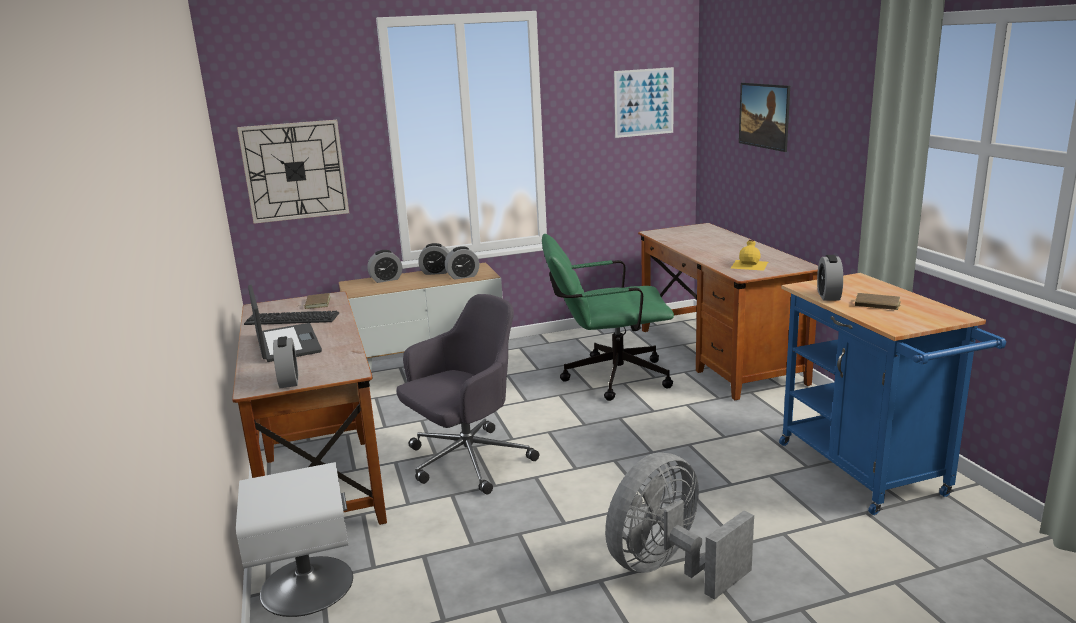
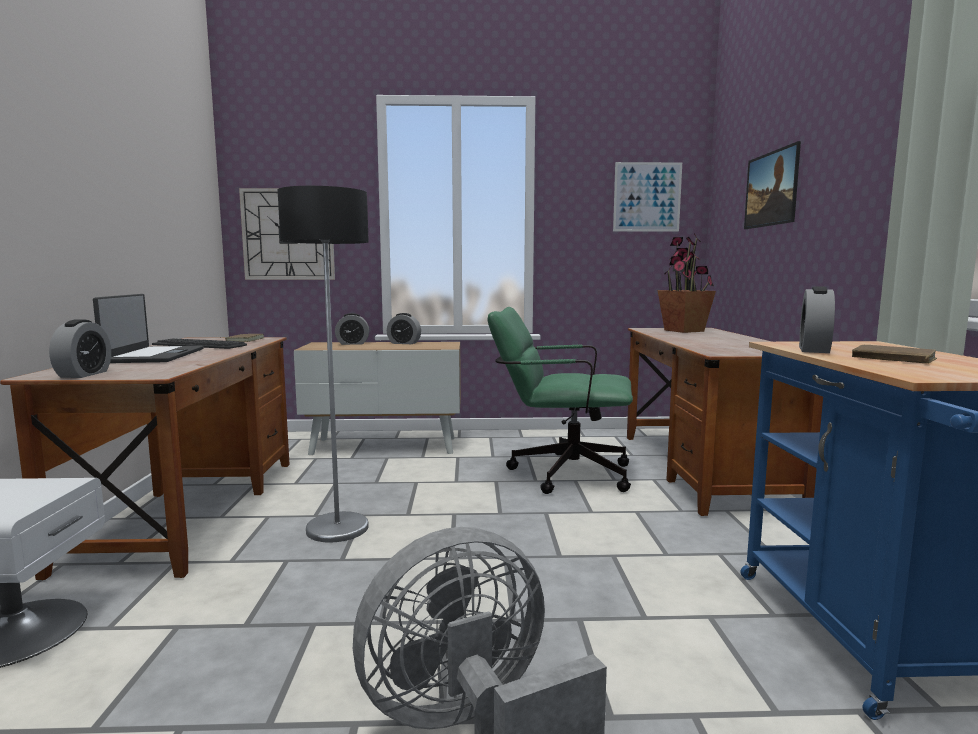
camera: 15 degrees right, 10 degrees down
grey office chair [396,294,539,495] -> floor lamp [278,186,369,542]
alarm clock [445,246,480,280] -> none
yellow bottle [731,240,768,271] -> none
none -> potted plant [658,233,716,333]

